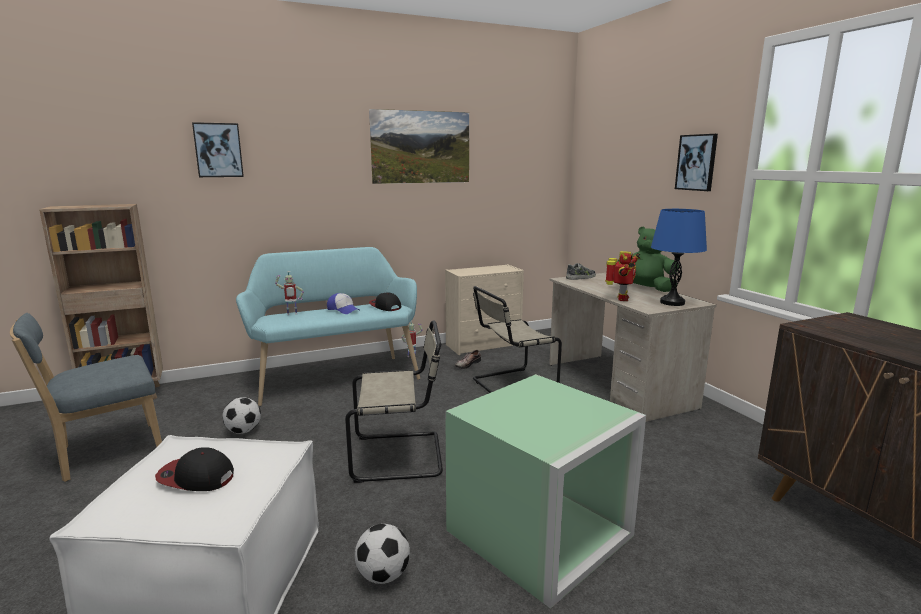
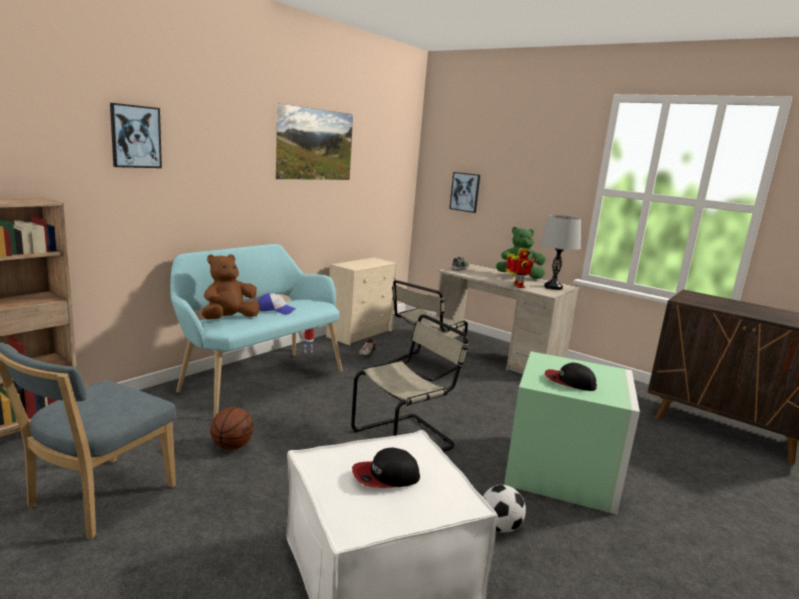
camera: 30 degrees left, 0 degrees up
football [222,397,261,434] -> basketball [210,407,254,450]
toy robot [275,271,304,315] -> brown plush toy [202,254,259,319]
cap [369,292,401,311] -> cap moved to [545,363,597,391]
blue table lamp [651,209,707,306] -> grey table lamp [540,215,581,290]
picture [675,134,718,191] -> picture moved to [449,172,480,213]

